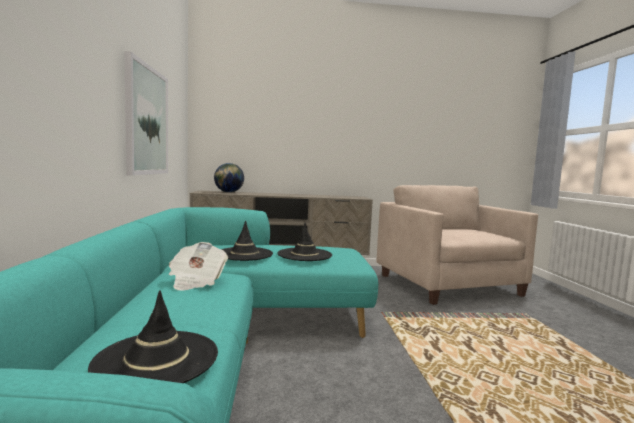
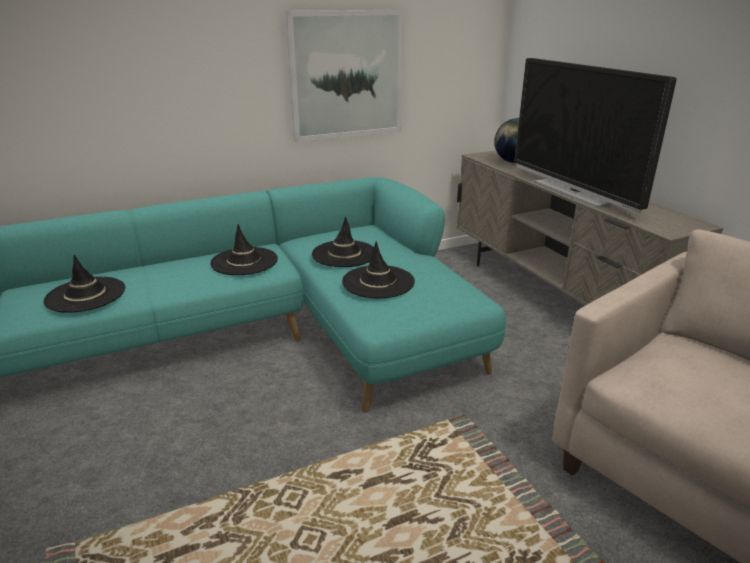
camera: 70 degrees right, 20 degrees up
newspaper [169,242,228,291] -> black hat [210,224,278,275]
none -> television [514,58,677,213]

